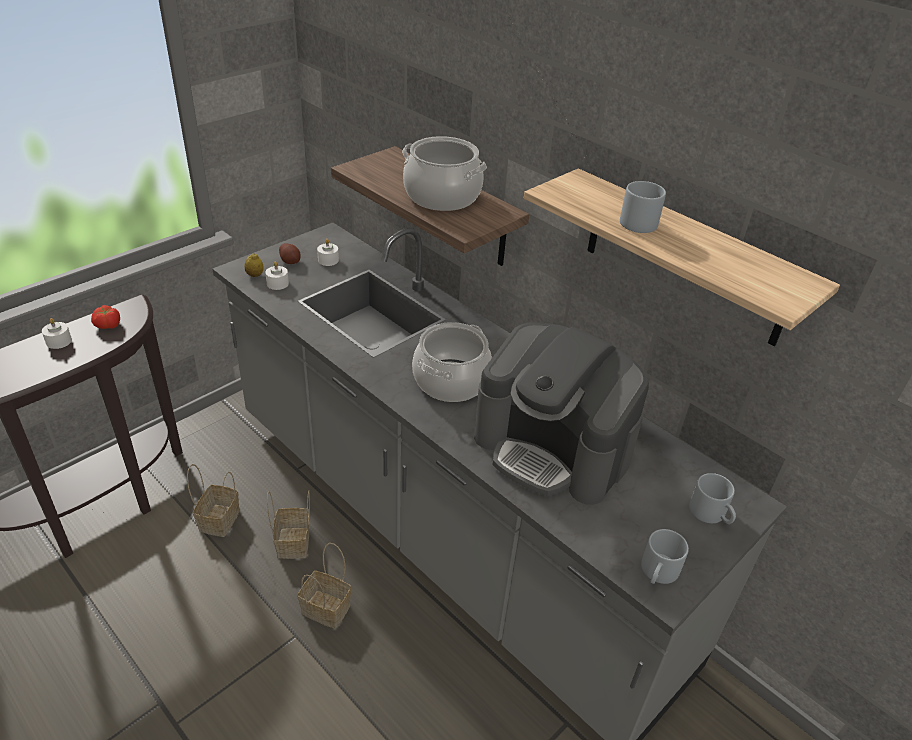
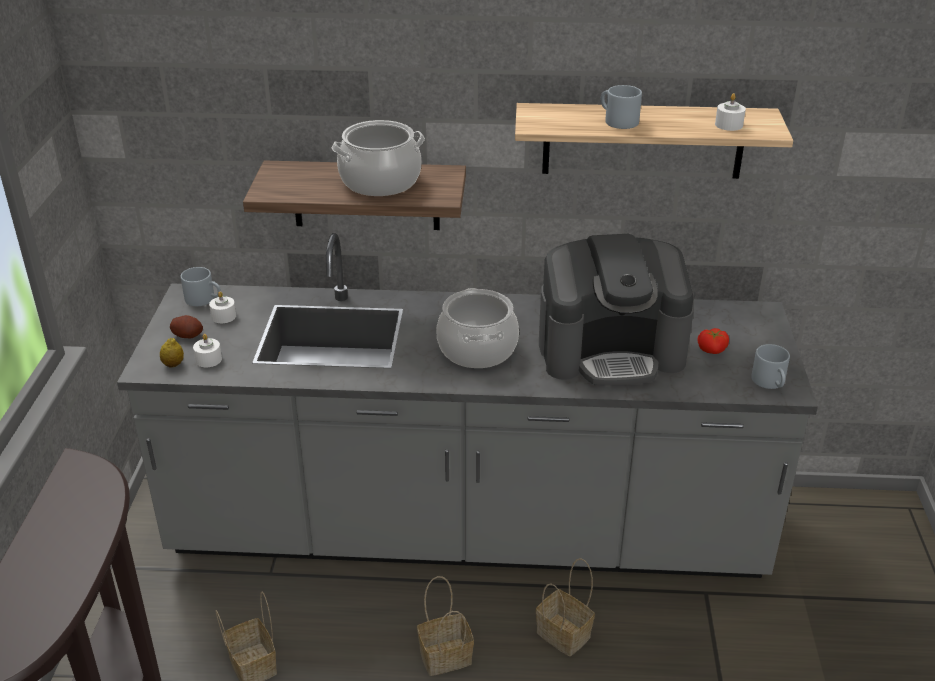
camera: 40 degrees left, 5 degrees down
white candle [42,318,72,349] -> white candle moved to [715,93,746,131]
tomato [91,305,120,329] -> tomato moved to [697,328,729,354]
basket [267,491,310,559] -> basket moved to [536,558,595,656]
grey mug [689,473,736,524] -> grey mug moved to [181,267,221,306]

